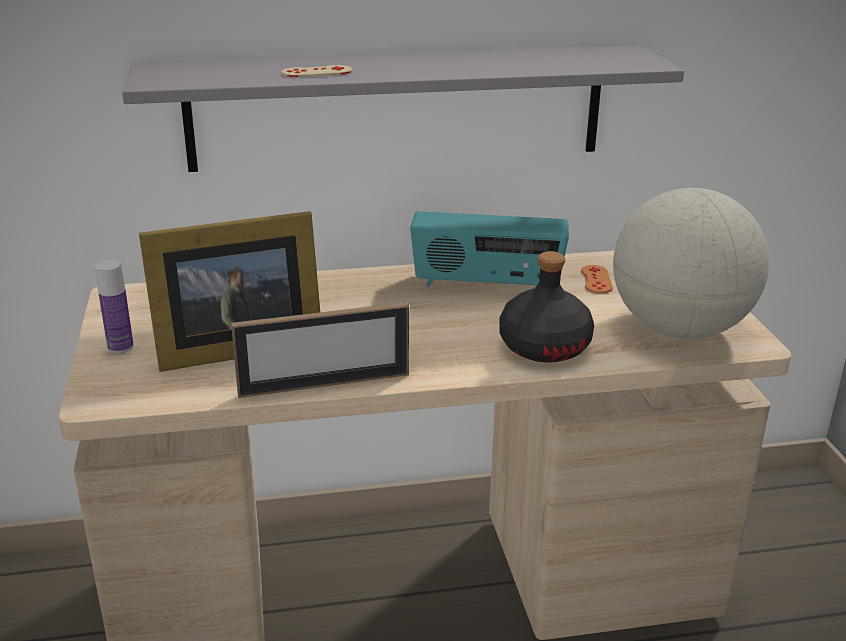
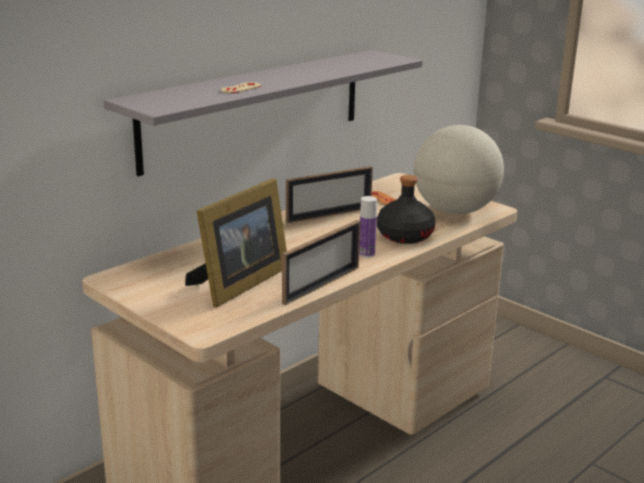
camera: 35 degrees left, 5 degrees down
bottle [95,260,134,354] -> bottle moved to [359,196,377,257]
radio [410,211,569,286] -> picture frame [286,166,373,223]

